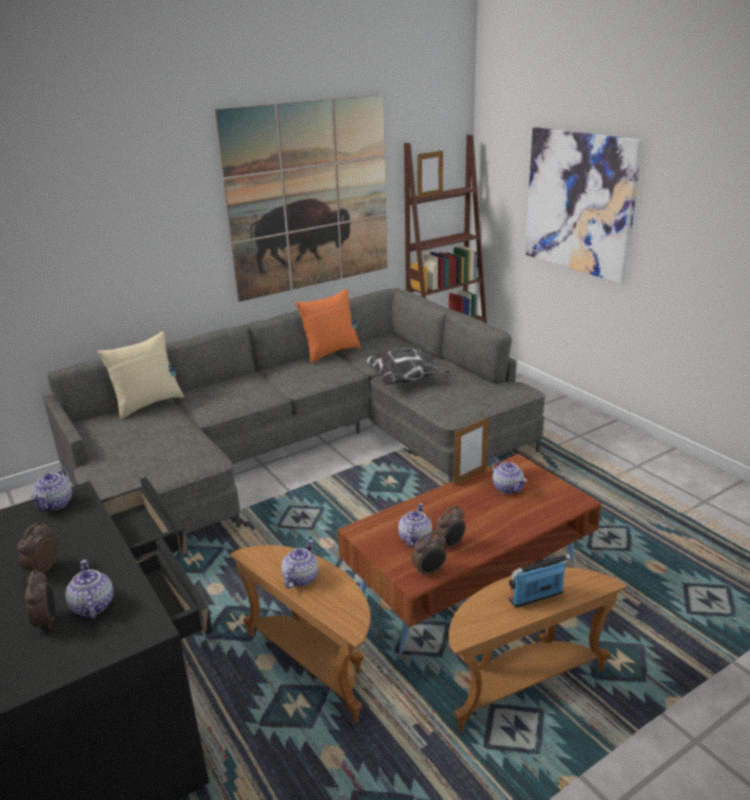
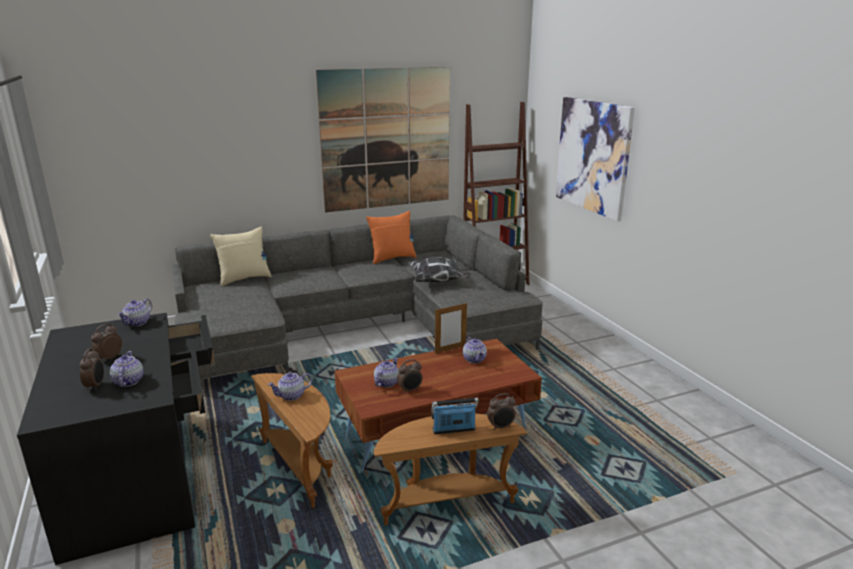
camera: 10 degrees right, 5 degrees down
teapot [282,540,318,589] -> teapot turned 150 degrees counterclockwise [268,372,312,401]
alarm clock [411,532,447,578] -> alarm clock moved to [487,393,516,430]
picture frame [417,151,443,198] -> none

